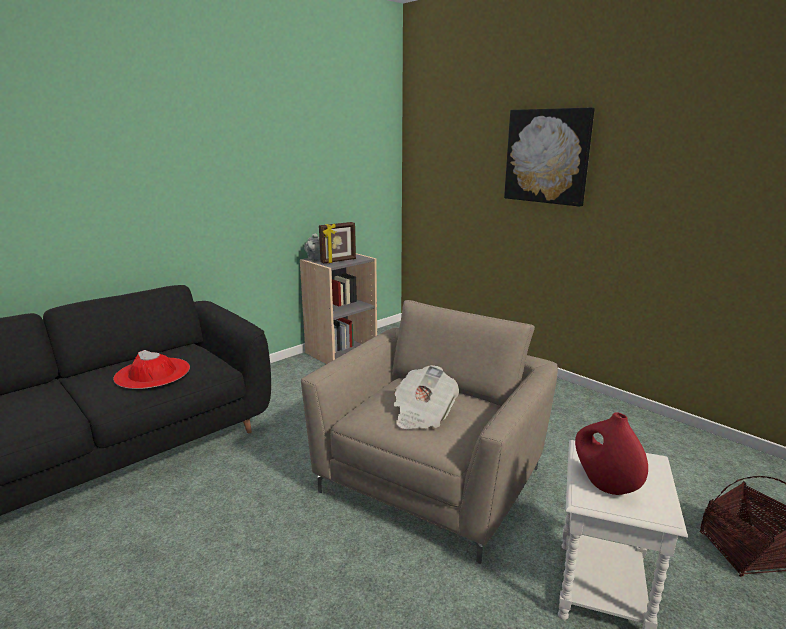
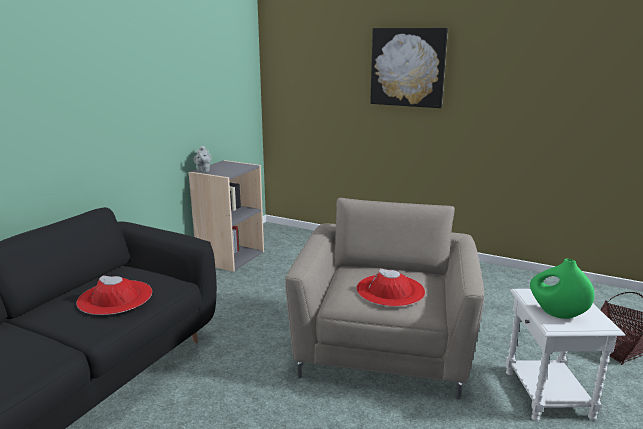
camera: 20 degrees left, 0 degrees up
picture frame [319,222,356,264] -> none
newspaper [393,365,459,429] -> red hat [356,268,425,307]
red vase [575,412,648,495] -> green vase [530,259,595,319]

